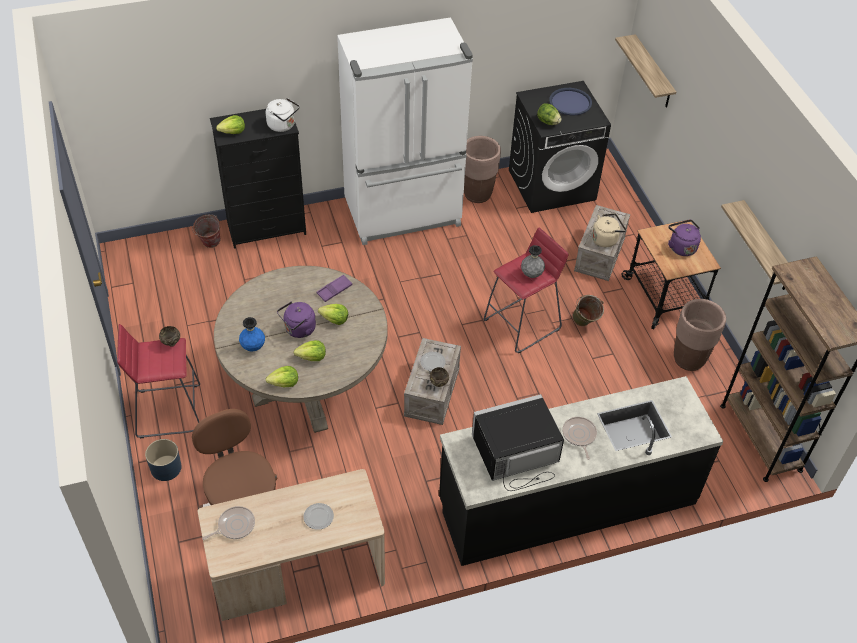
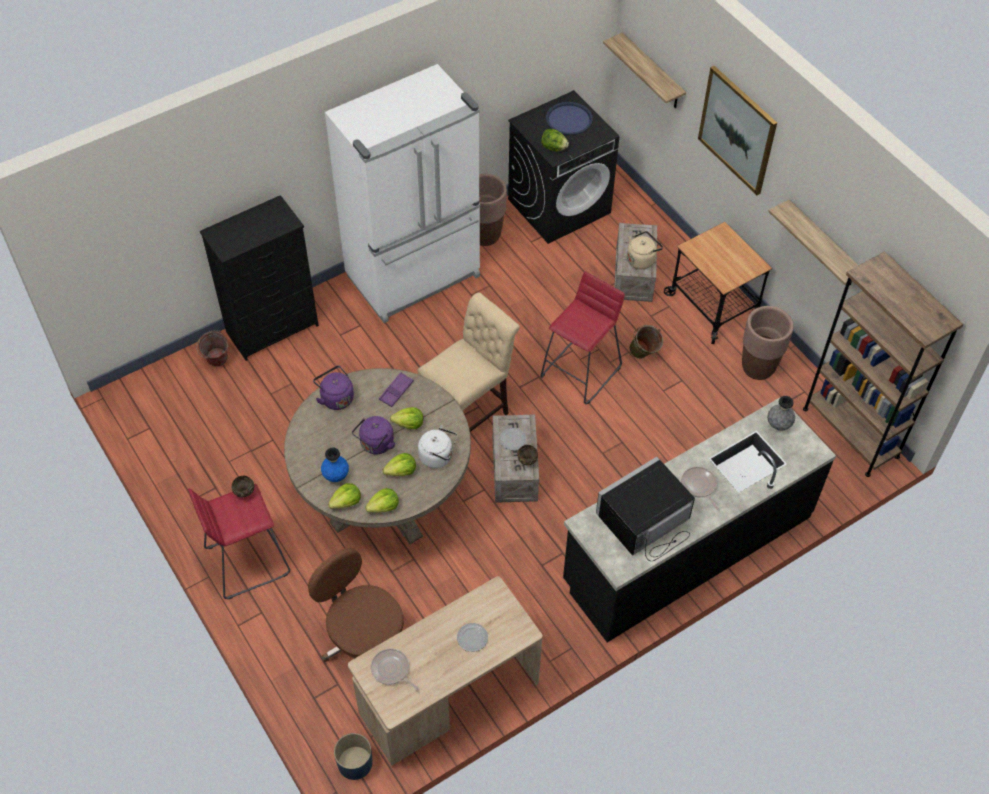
camera: 15 degrees left, 5 degrees up
blue planter [145,439,182,481] -> blue planter moved to [334,733,373,780]
frying pan [202,506,255,540] -> frying pan turned 90 degrees counterclockwise [371,649,419,690]
lettuce [216,115,245,134] -> lettuce moved to [328,483,361,509]
white kettle [266,98,300,132] -> white kettle moved to [418,425,457,468]
grey vase [521,245,545,278] -> grey vase moved to [767,396,795,430]
purple kettle [668,220,701,256] -> purple kettle moved to [313,366,354,410]
none -> beige chair [417,293,520,432]
none -> picture [698,66,777,195]

